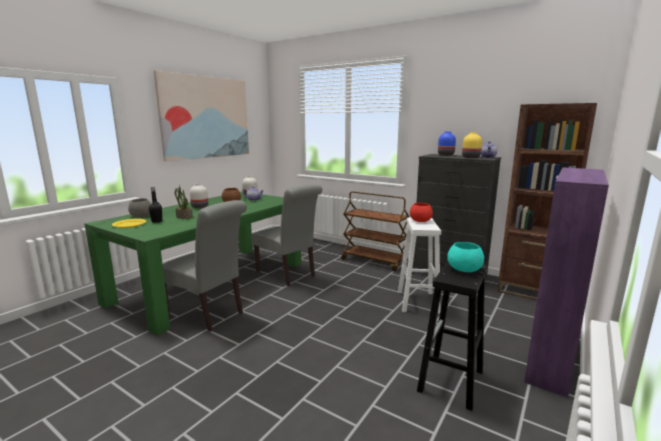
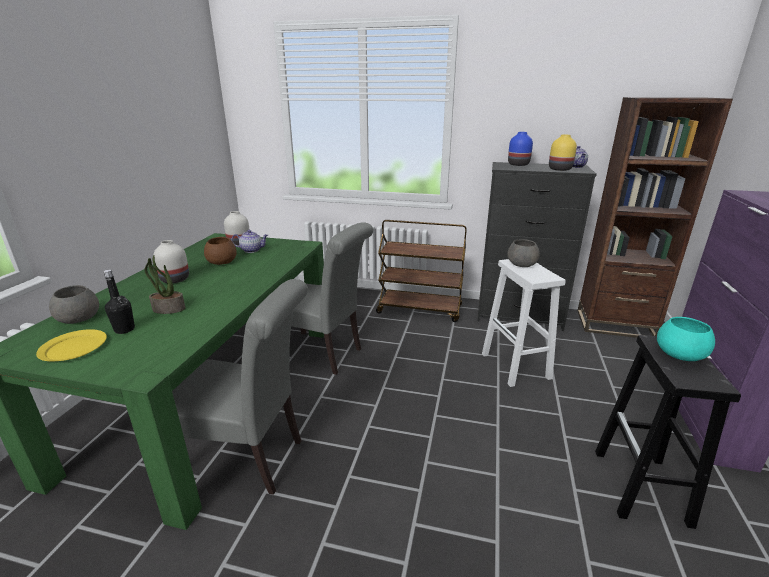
camera: 20 degrees left, 10 degrees up
picture [154,70,249,162] -> none
red bowl [410,203,433,222] -> grey bowl [507,239,540,267]

